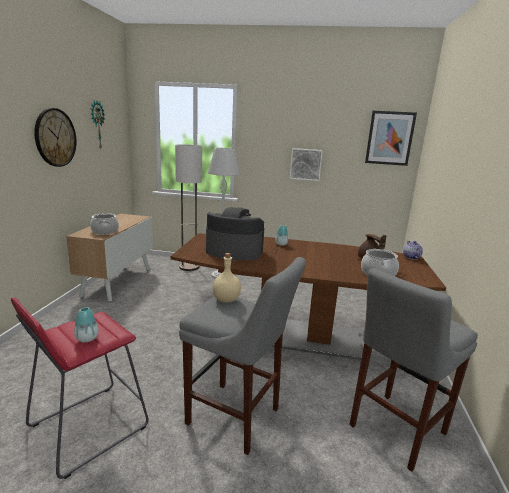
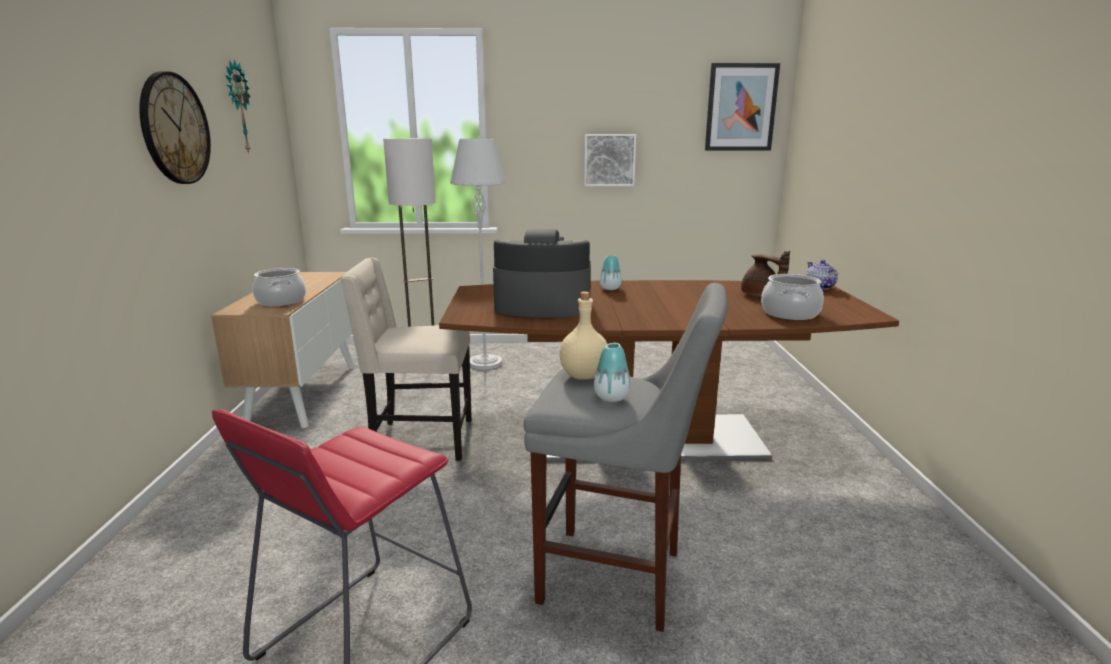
camera: 10 degrees left, 0 degrees up
vase [74,307,99,343] -> vase moved to [594,343,631,402]
grey stool [349,268,478,472] -> none
none -> beige chair [340,258,472,461]

